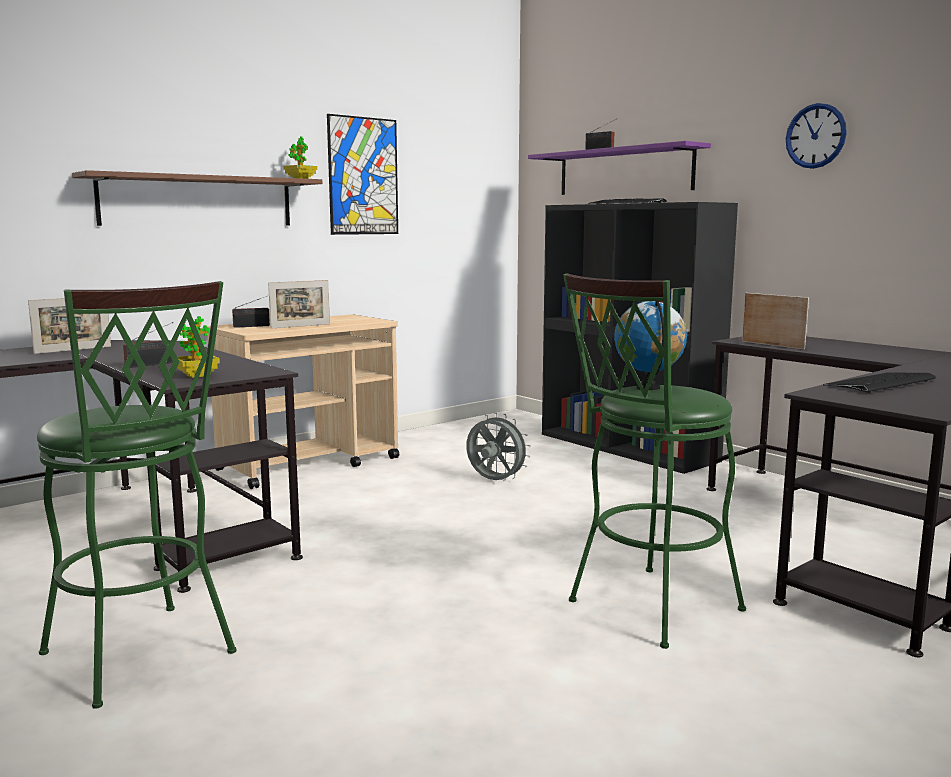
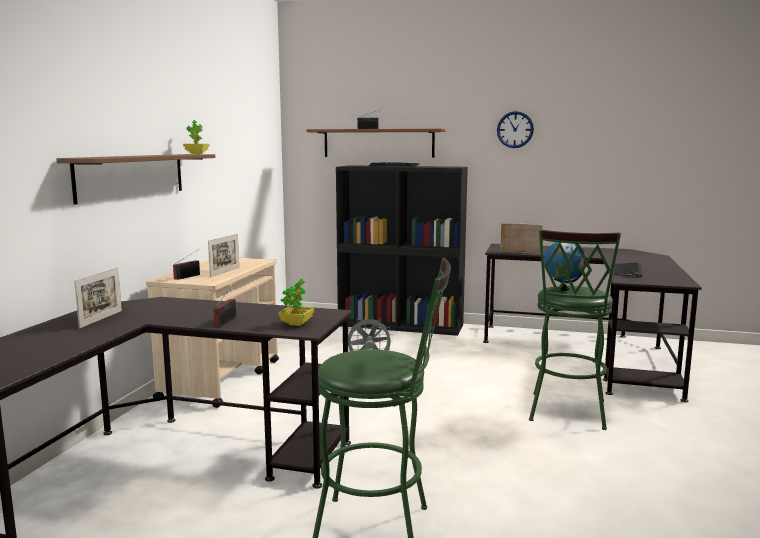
camera: 35 degrees left, 0 degrees up
picture [327,114,398,235] -> none
purple shelf [528,141,711,195] -> brown shelf [306,129,445,158]

